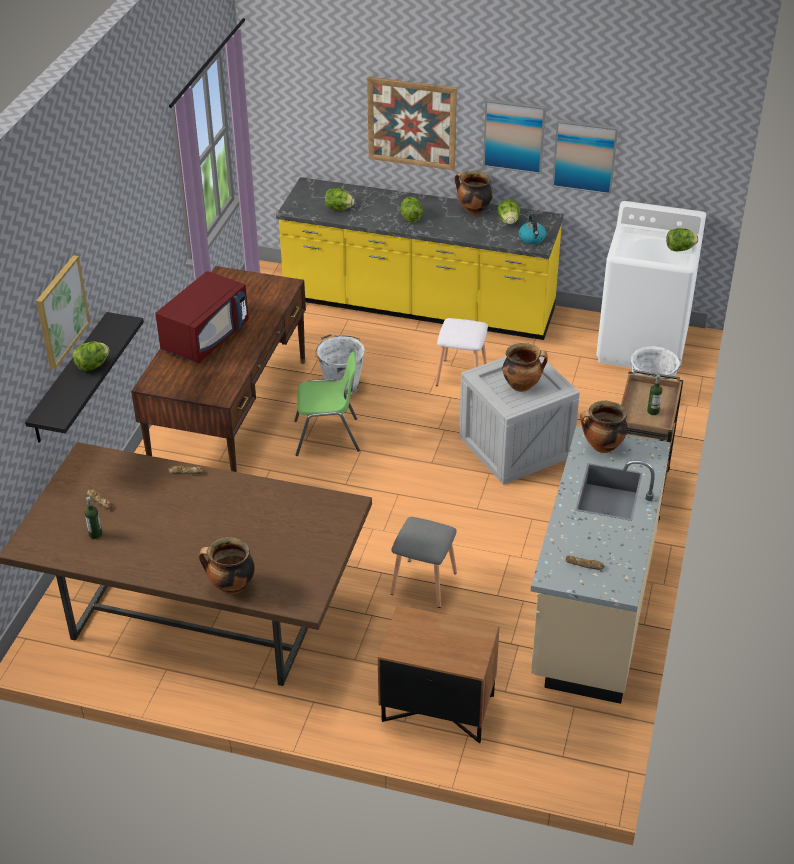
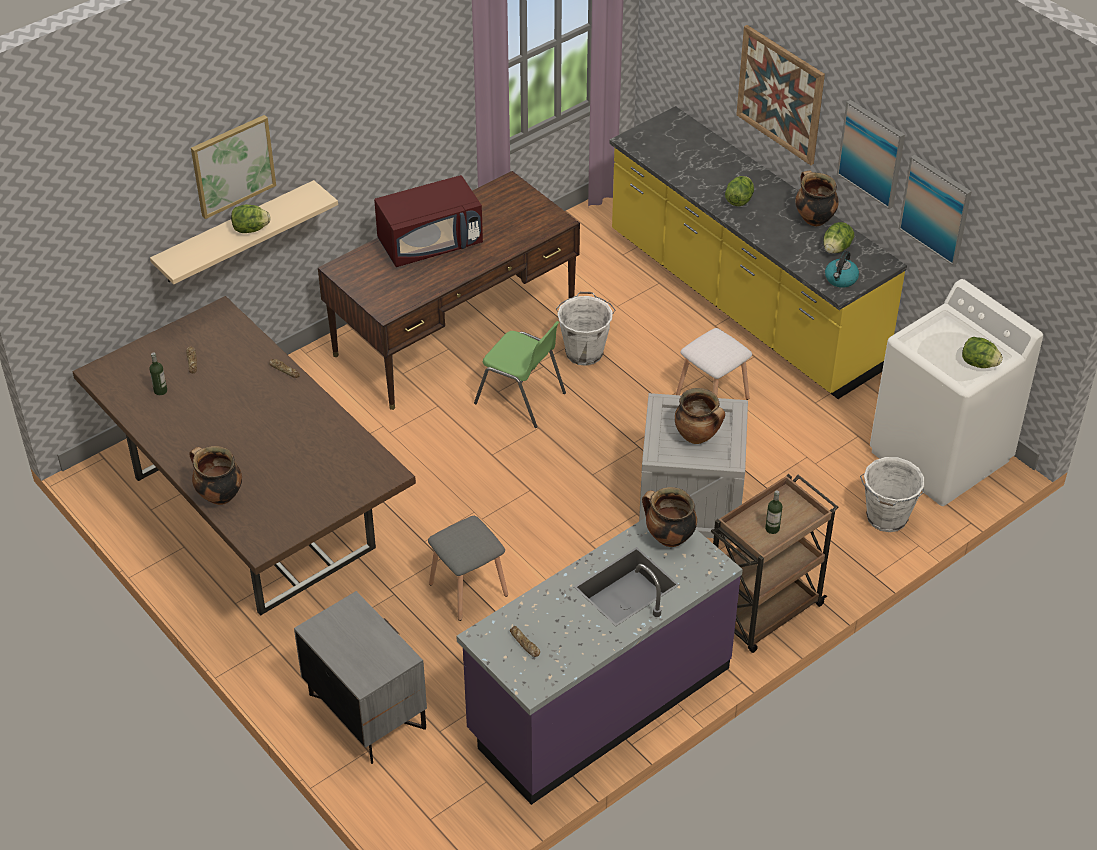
camera: 35 degrees right, 5 degrees up
black shelf [25,312,144,443] -> beige shelf [150,180,338,284]
lettuce [325,188,355,210] -> none
brown nightstand [378,605,499,743] -> grey nightstand [294,591,427,764]
beige counter [531,426,671,704] -> purple counter [456,517,743,805]

